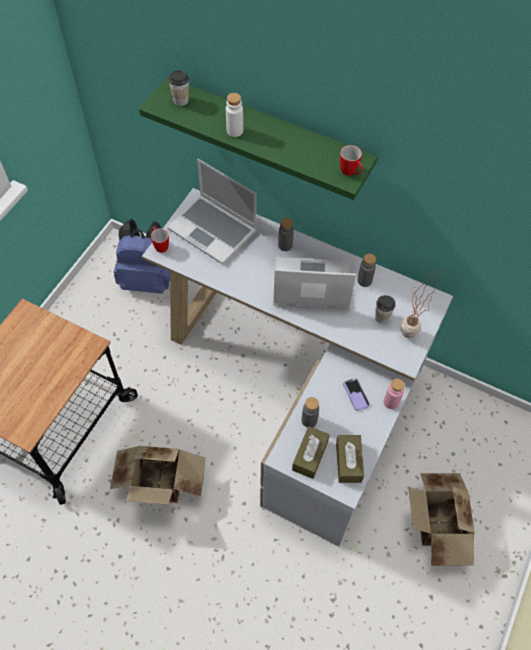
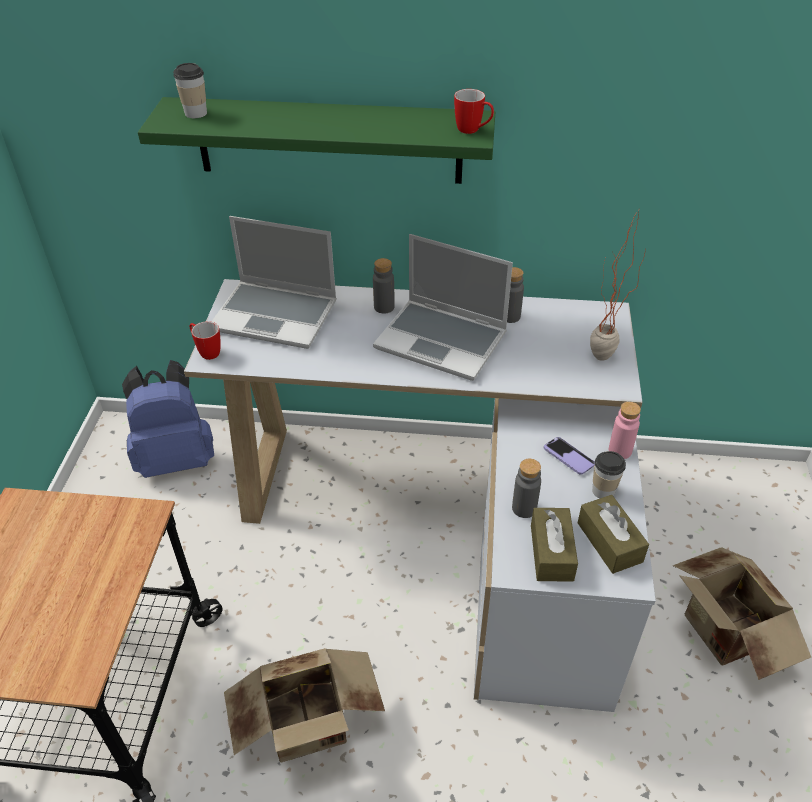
camera: 20 degrees left, 15 degrees down
white bottle [226,93,243,137] -> none
laptop [273,257,356,309] -> laptop turned 135 degrees counterclockwise [373,234,513,381]
cup [375,295,396,323] -> cup moved to [592,451,626,498]

